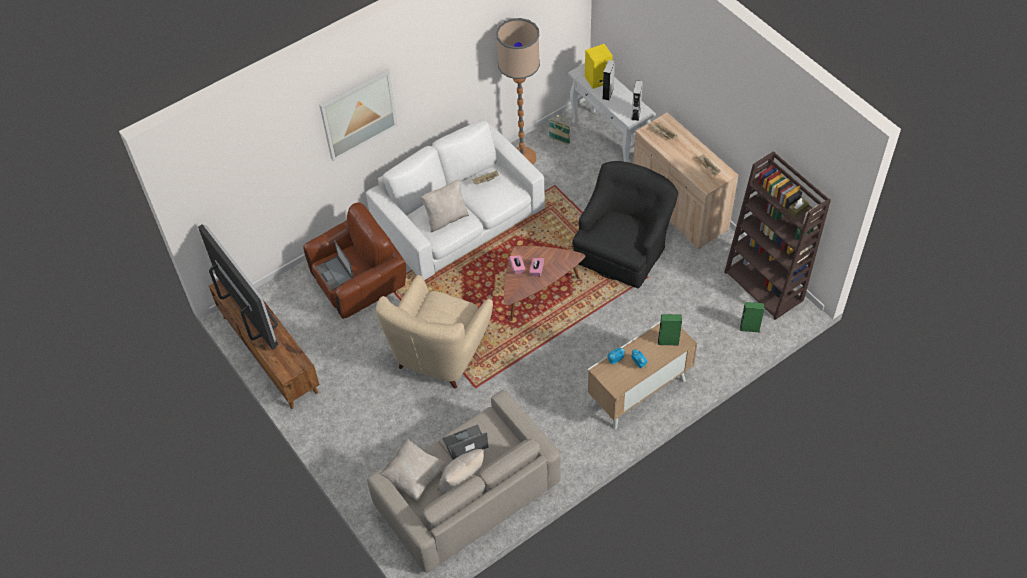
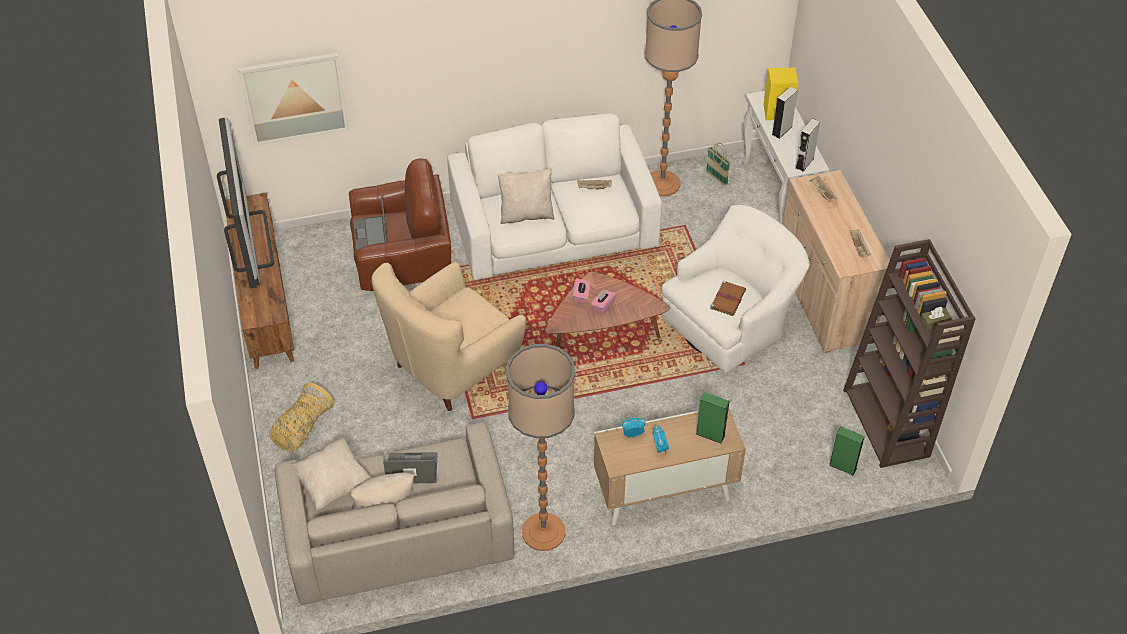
camera: 20 degrees right, 5 degrees down
picture [319,69,398,161] -> picture moved to [238,52,349,146]
black armchair [572,161,678,288] -> white armchair [661,205,810,373]
none -> basket [269,383,334,452]
none -> floor lamp [506,344,575,551]
none -> brown book [710,281,746,316]

